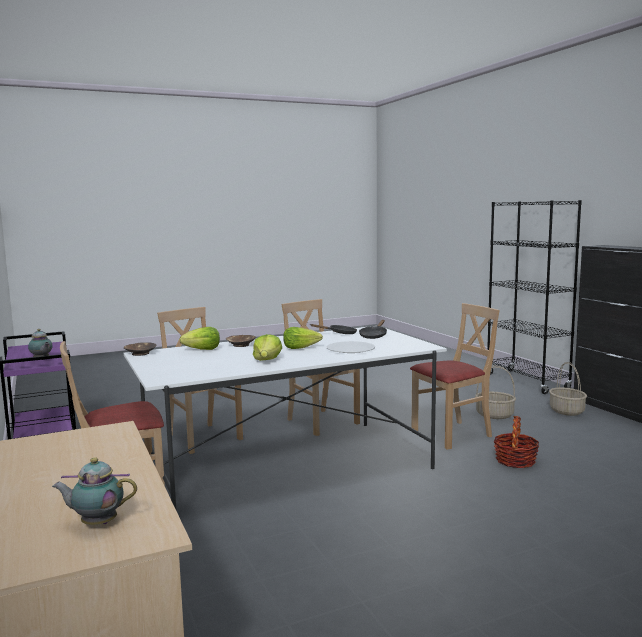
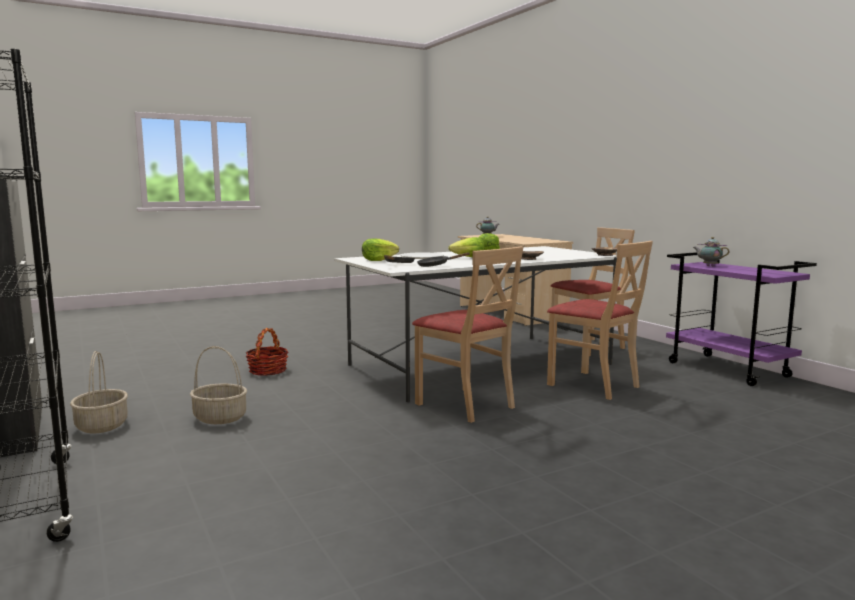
camera: 175 degrees right, 0 degrees up
lettuce [180,327,220,350] -> lettuce moved to [362,239,399,261]
beige chair [410,303,500,450] -> none

